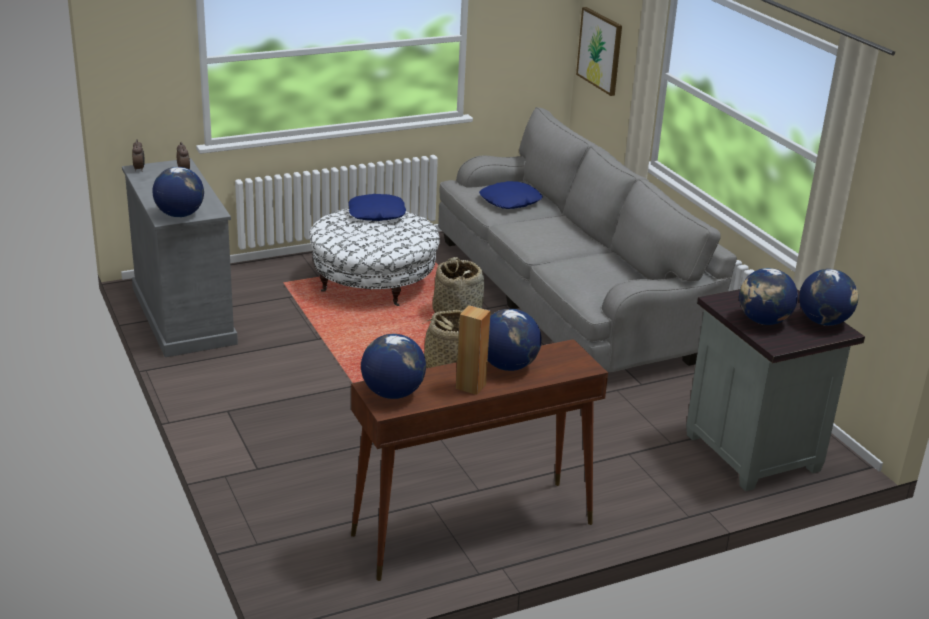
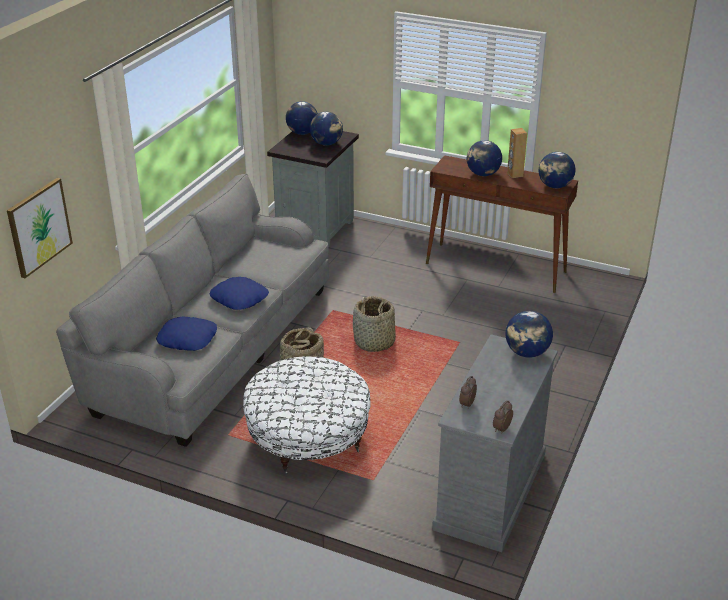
camera: 130 degrees left, 5 degrees up
blue pillow [348,194,406,221] -> blue pillow moved to [210,277,269,310]

